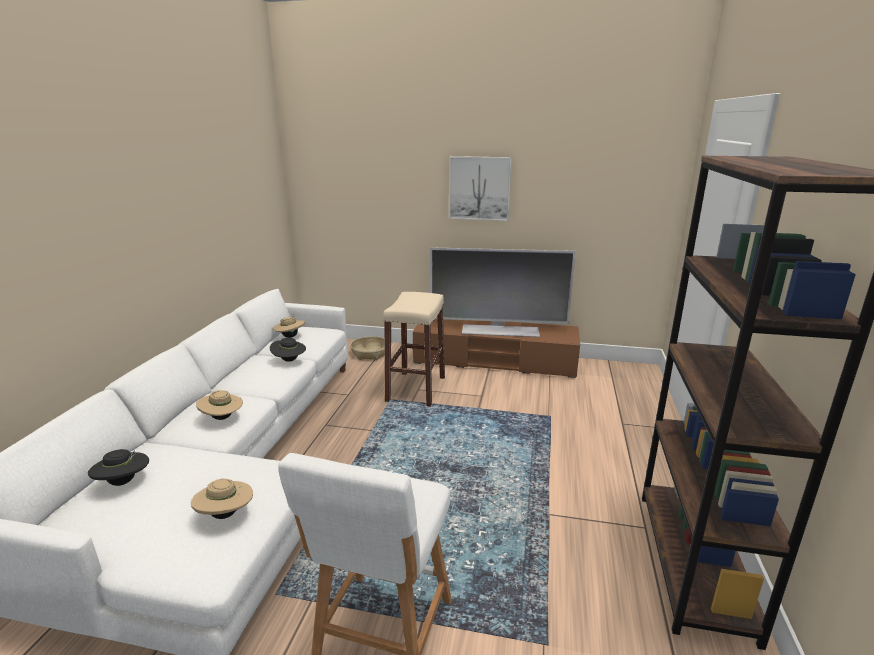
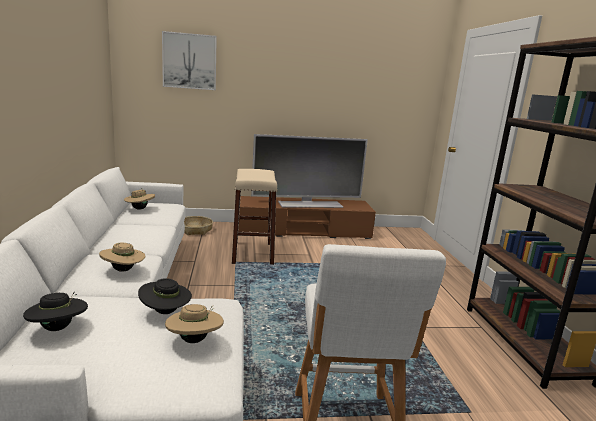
camera: 20 degrees left, 5 degrees down
black hat [270,338,306,362] -> black hat moved to [138,278,192,314]
picture [449,156,512,221] -> picture moved to [162,31,217,90]

